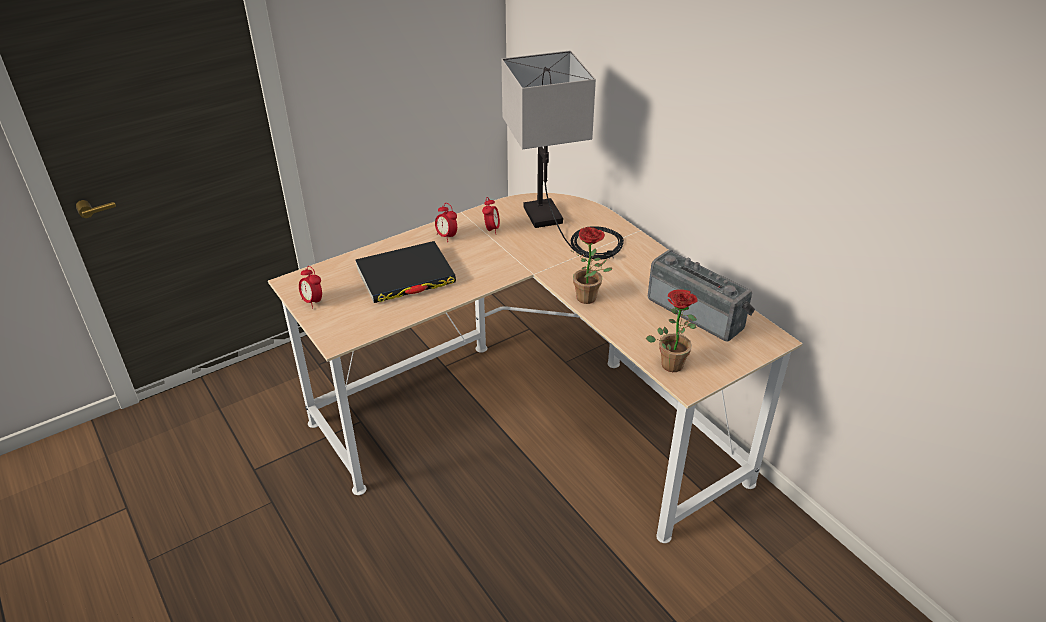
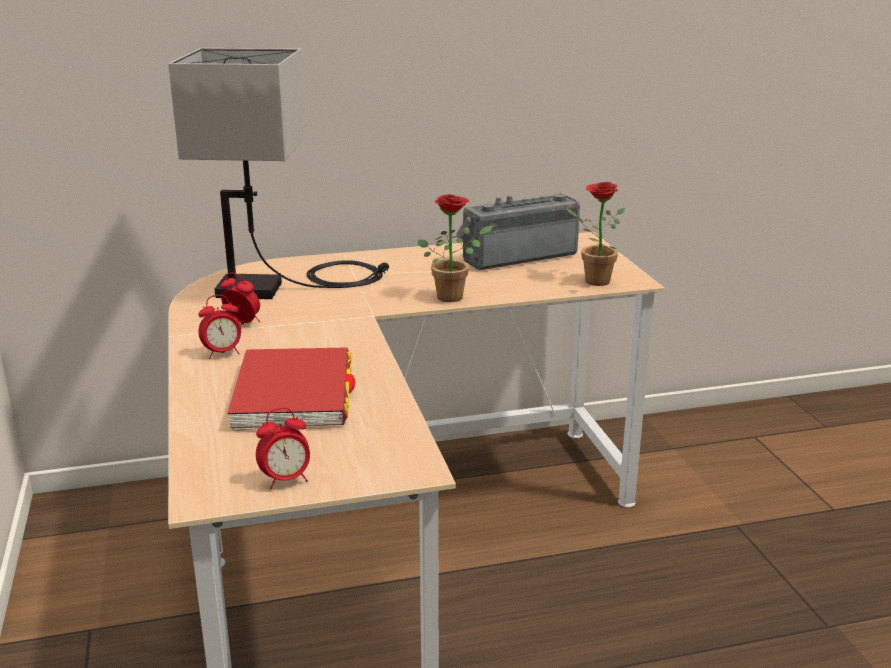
camera: 70 degrees left, 15 degrees down
black book [356,241,456,303] -> red book [227,347,355,431]

